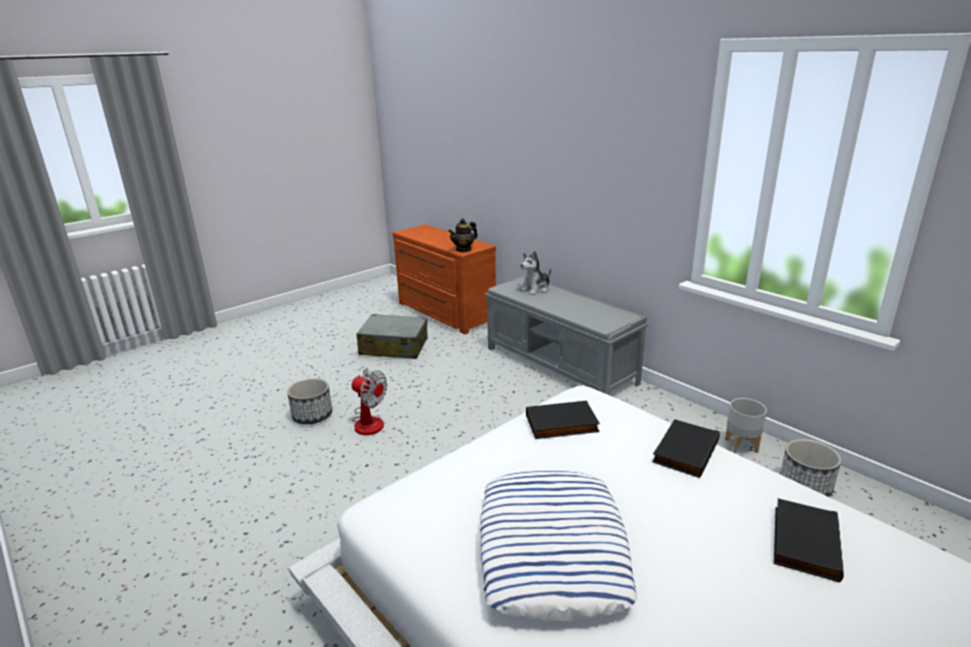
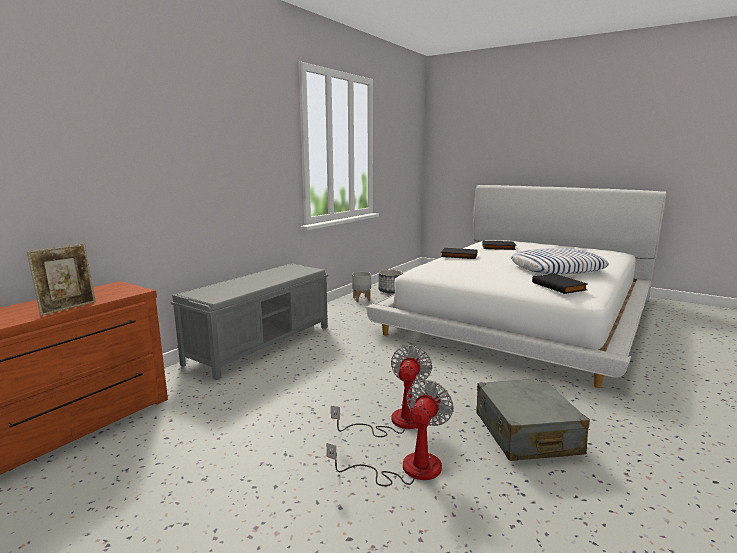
camera: 105 degrees left, 10 degrees down
planter [287,378,332,424] -> fan [327,380,454,486]
grey suitcase [357,314,428,359] -> grey suitcase moved to [476,378,590,461]
teapot [448,218,478,252] -> none
plush toy [519,251,551,295] -> none
black book [526,401,600,439] -> black book moved to [532,274,588,294]
none -> picture frame [27,244,96,316]

